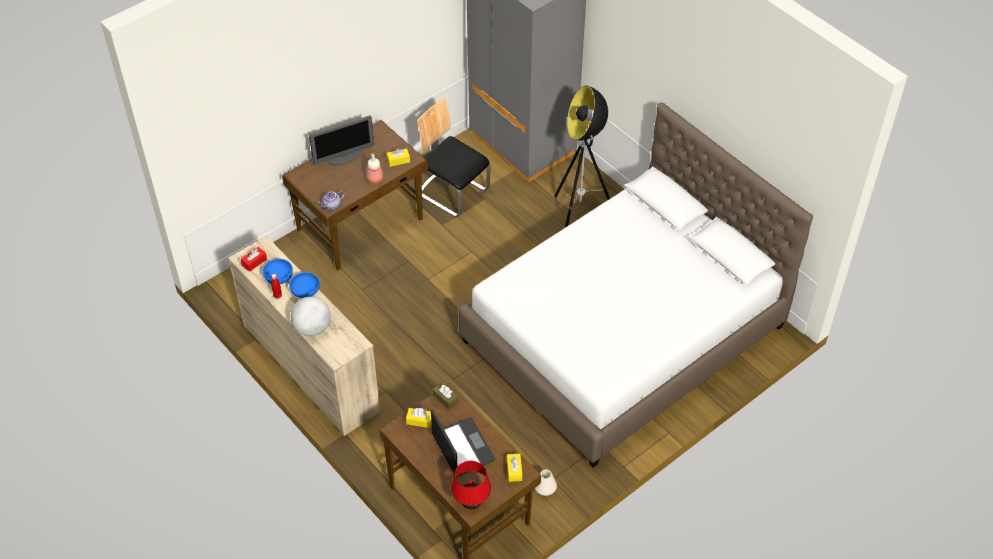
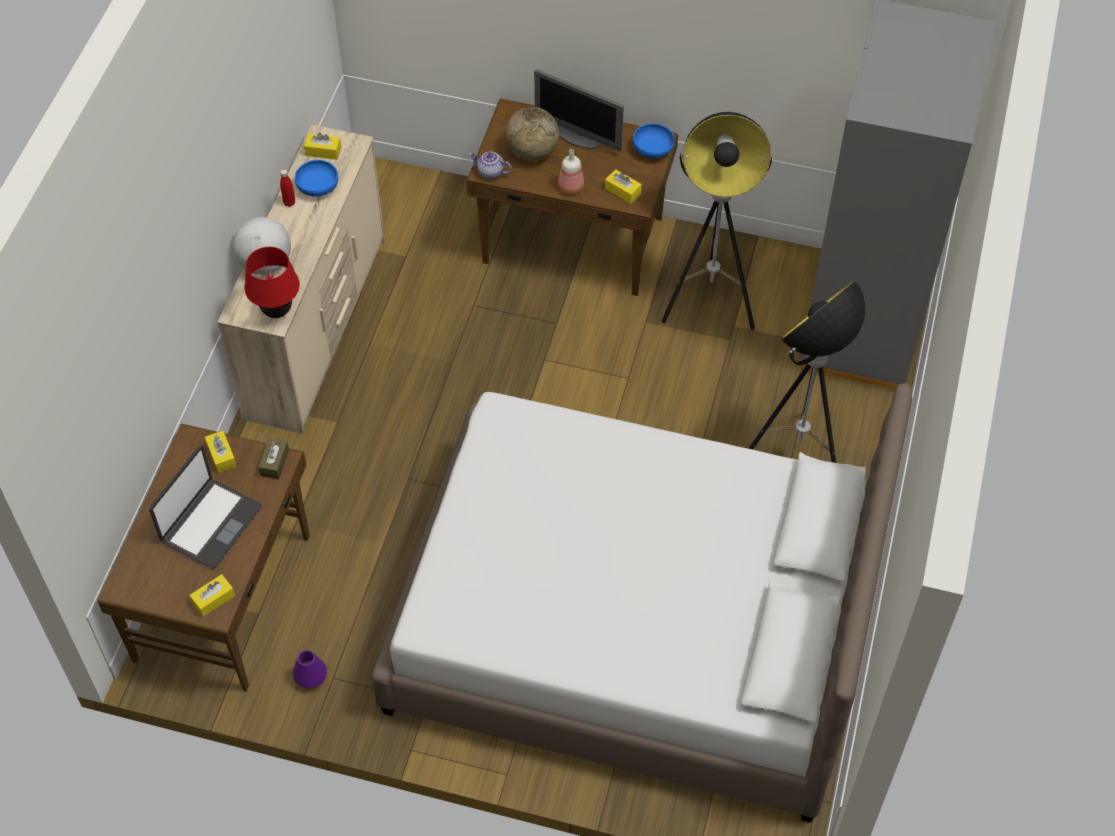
camera: 55 degrees right, 5 degrees up
red tissue box [241,247,267,272] -> yellow tissue box [304,133,341,160]
blue bowl [289,272,320,298] -> blue bowl moved to [633,123,675,158]
chair [417,97,491,217] -> floor lamp [662,112,773,330]
red table lamp [451,461,491,509] -> red table lamp moved to [244,247,300,318]
white vase [535,469,557,496] -> purple vase [292,650,327,688]
none -> globe [505,107,559,161]

